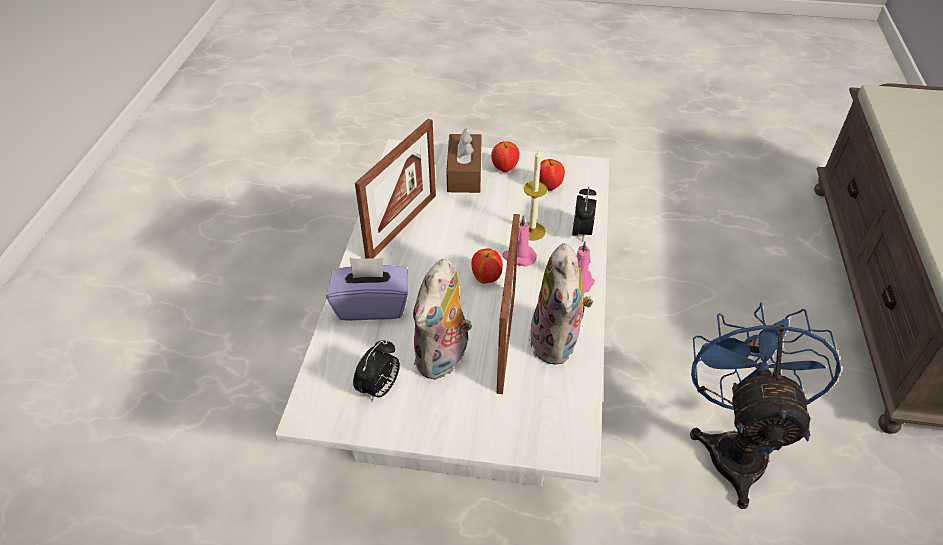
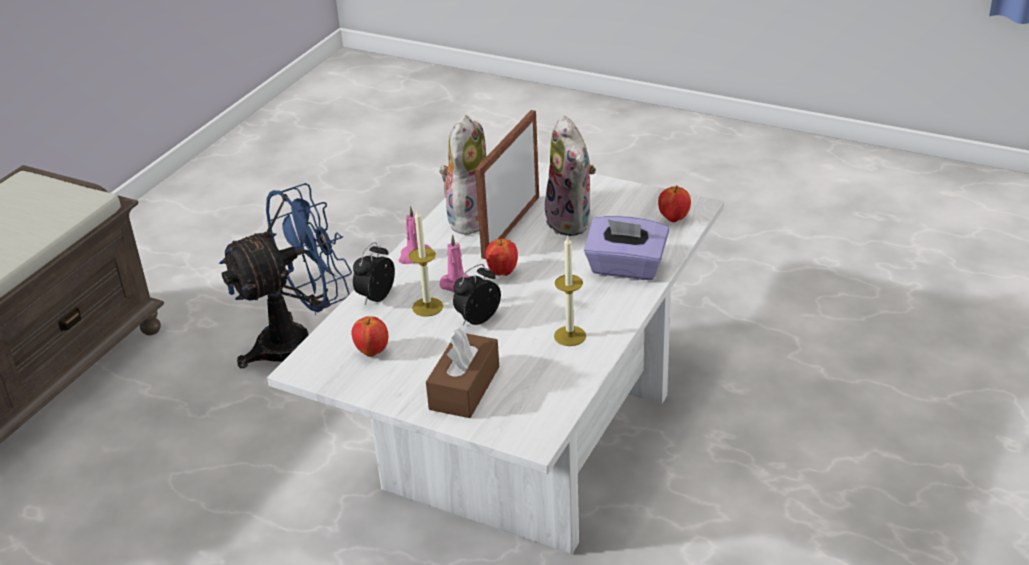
camera: 160 degrees left, 10 degrees down
alarm clock [353,340,400,402] -> alarm clock moved to [453,264,501,325]
picture frame [355,119,436,259] -> candle [554,236,586,346]
plush toy [413,259,472,380] -> plush toy turned 120 degrees clockwise [544,115,596,236]
apple [491,141,520,173] -> apple moved to [658,185,691,222]
blue fan [690,303,841,509] -> blue fan turned 150 degrees counterclockwise [219,183,352,368]

